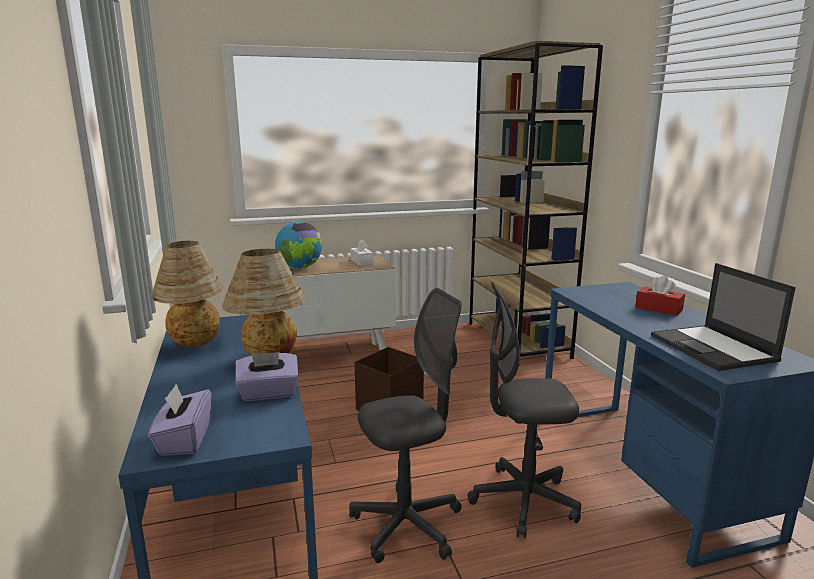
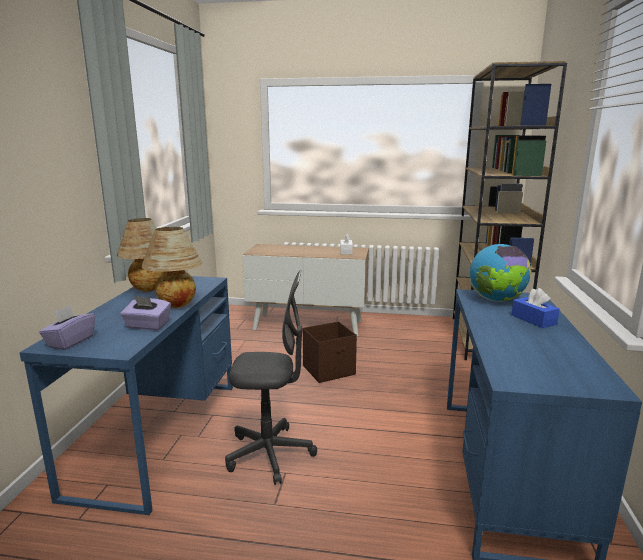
camera: 25 degrees right, 0 degrees up
globe [275,222,323,269] -> globe moved to [470,244,532,302]
grey office chair [467,282,581,538] -> none
red tissue box [635,276,685,316] -> blue tissue box [511,288,560,328]
laptop [651,263,796,371] -> none

